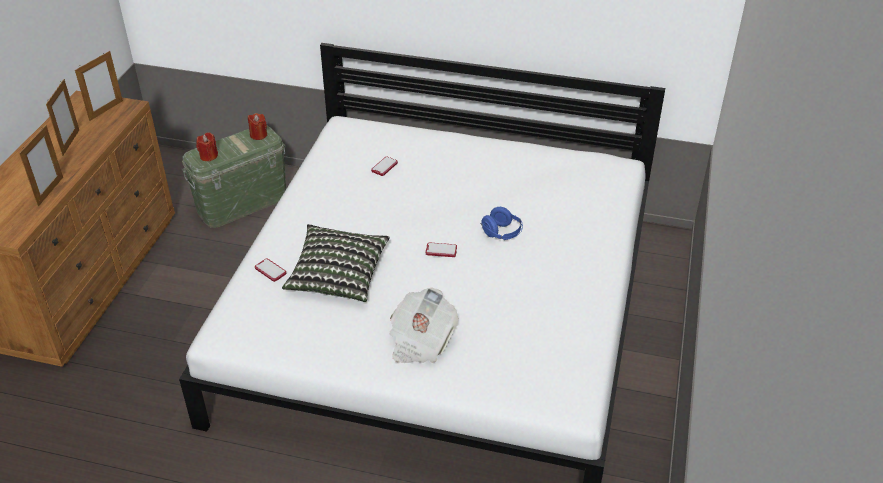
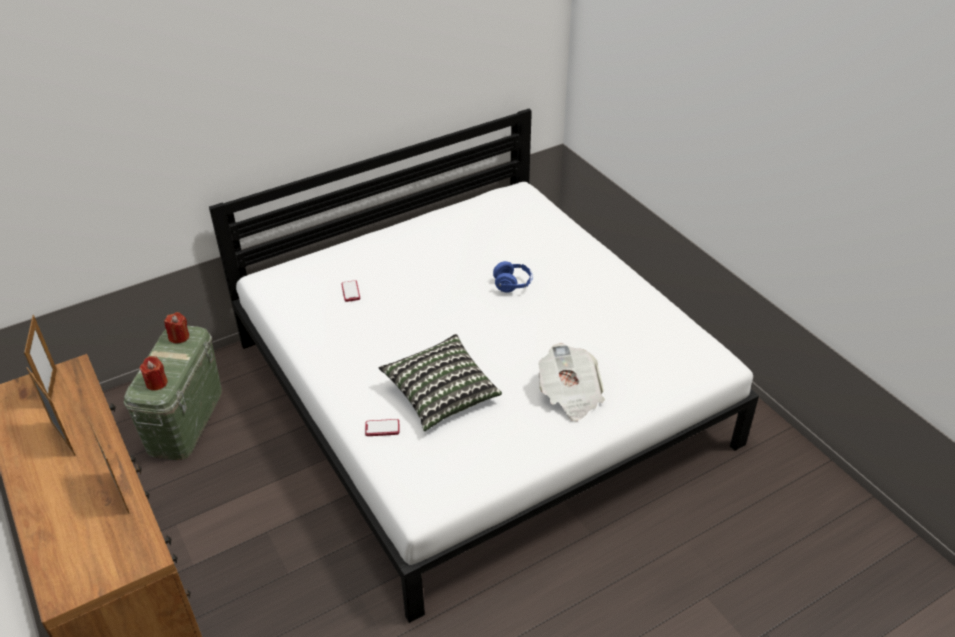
camera: 45 degrees left, 0 degrees up
phone [426,242,457,257] -> none

